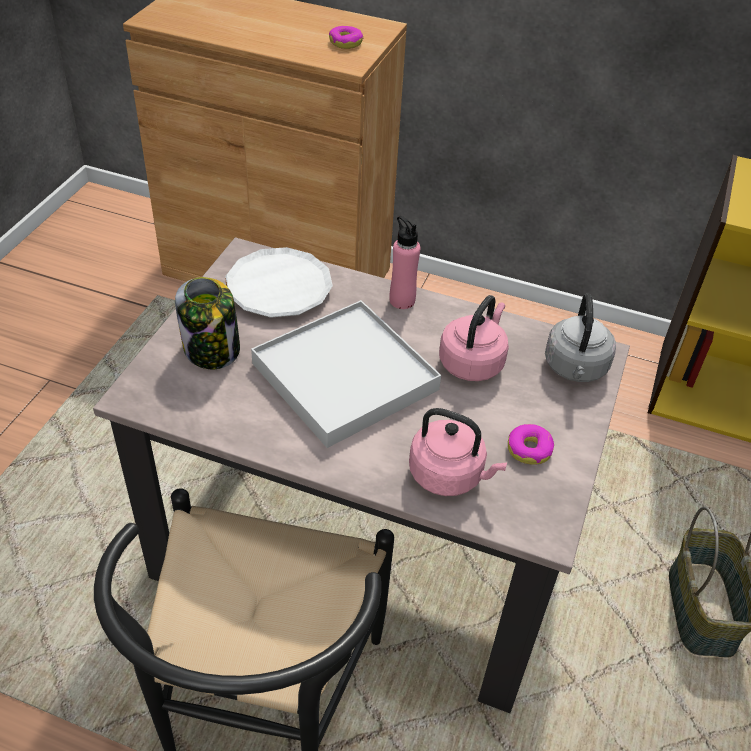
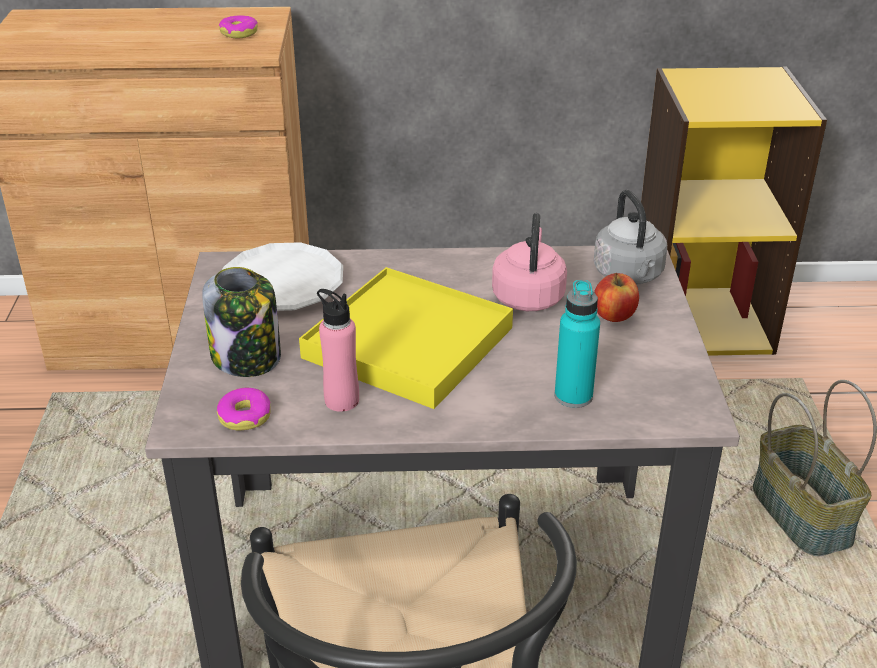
camera: 20 degrees left, 10 degrees down
white tray [251,300,441,448] -> yellow tray [299,267,513,409]
pink bottle [389,216,420,309] -> pink bottle moved to [317,289,359,412]
pink kettle [409,408,507,496] -> turquoise bottle [555,280,600,408]
donut [508,424,554,465] -> donut moved to [217,388,271,430]
none -> apple [594,273,639,322]

